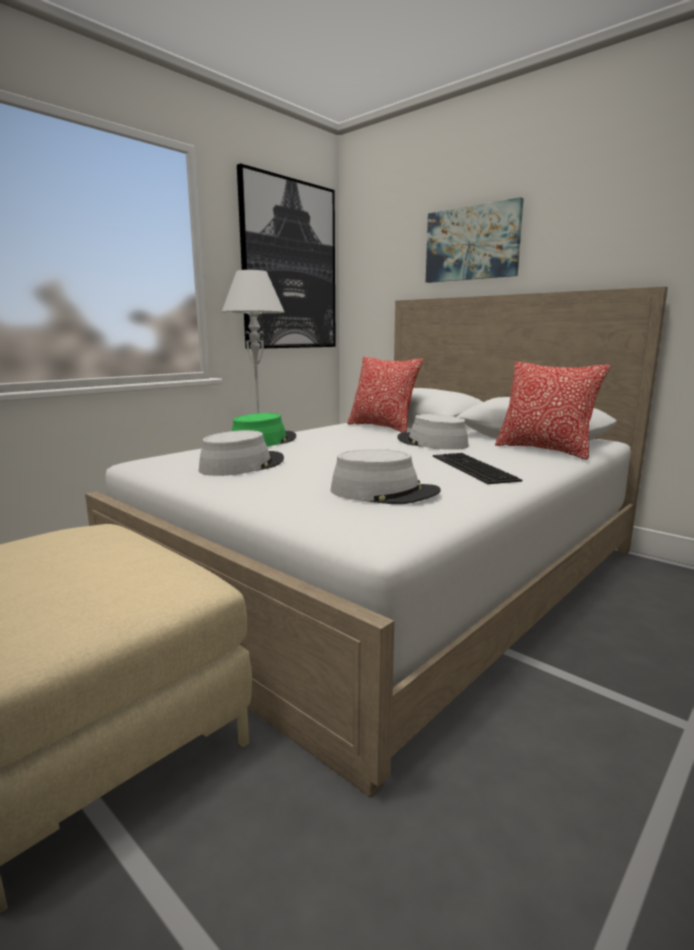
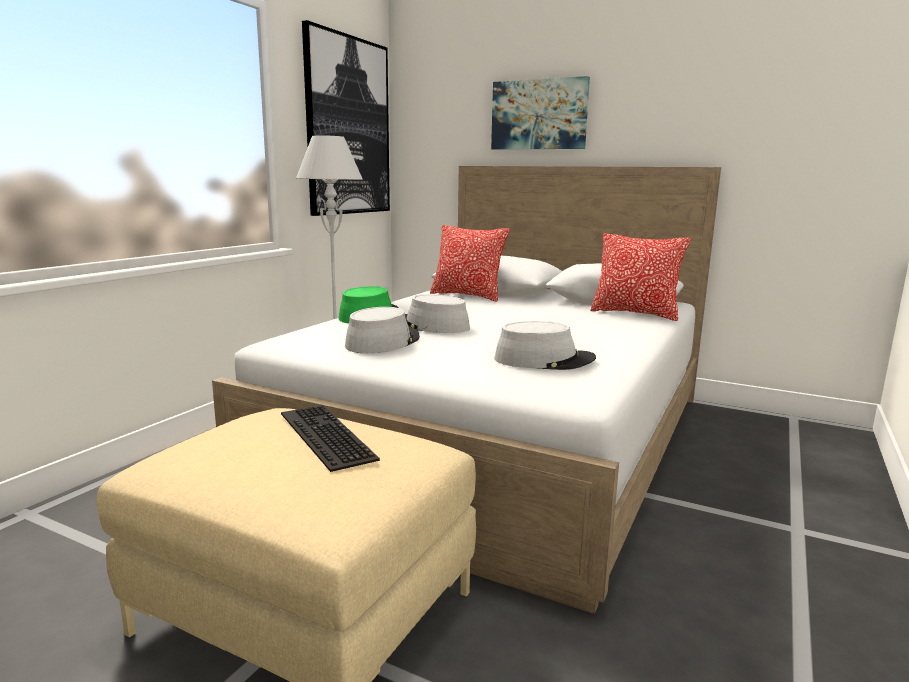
camera: 15 degrees left, 0 degrees up
grey hat [397,414,469,450] -> grey hat moved to [405,294,470,333]
keyboard [433,453,522,484] -> keyboard moved to [281,405,380,472]

